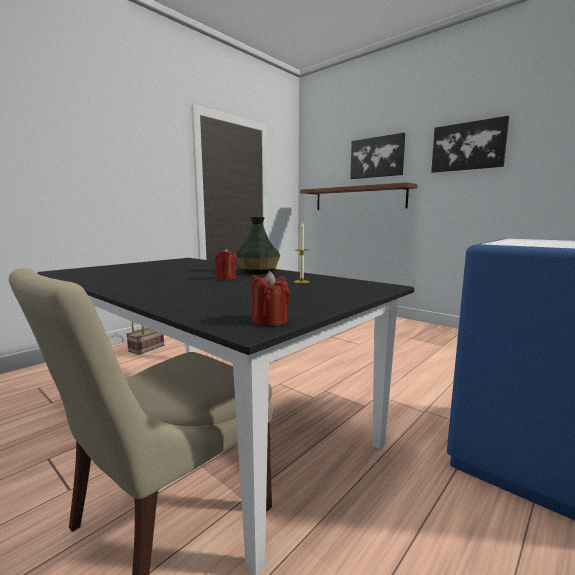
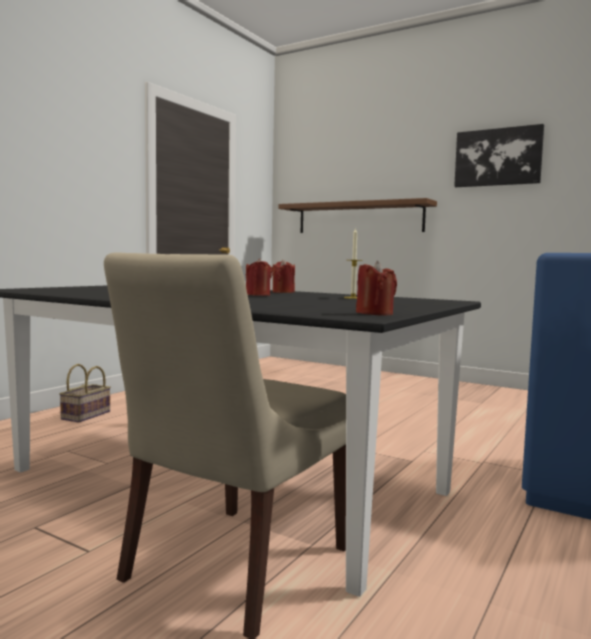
camera: 10 degrees left, 5 degrees down
vase [236,217,280,274] -> red candle [272,259,295,293]
picture [350,133,405,179] -> none

